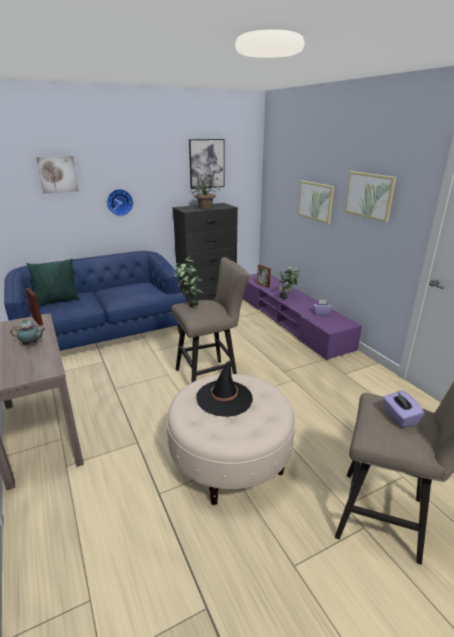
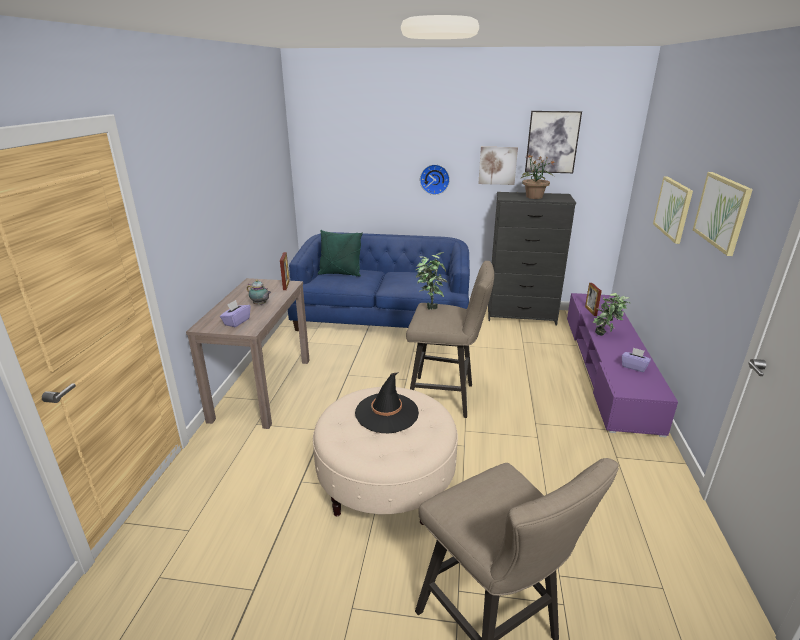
camera: 35 degrees right, 0 degrees up
picture [36,156,79,194] -> picture moved to [478,147,518,185]
purple tissue box [383,390,424,428] -> purple tissue box moved to [220,300,251,327]

